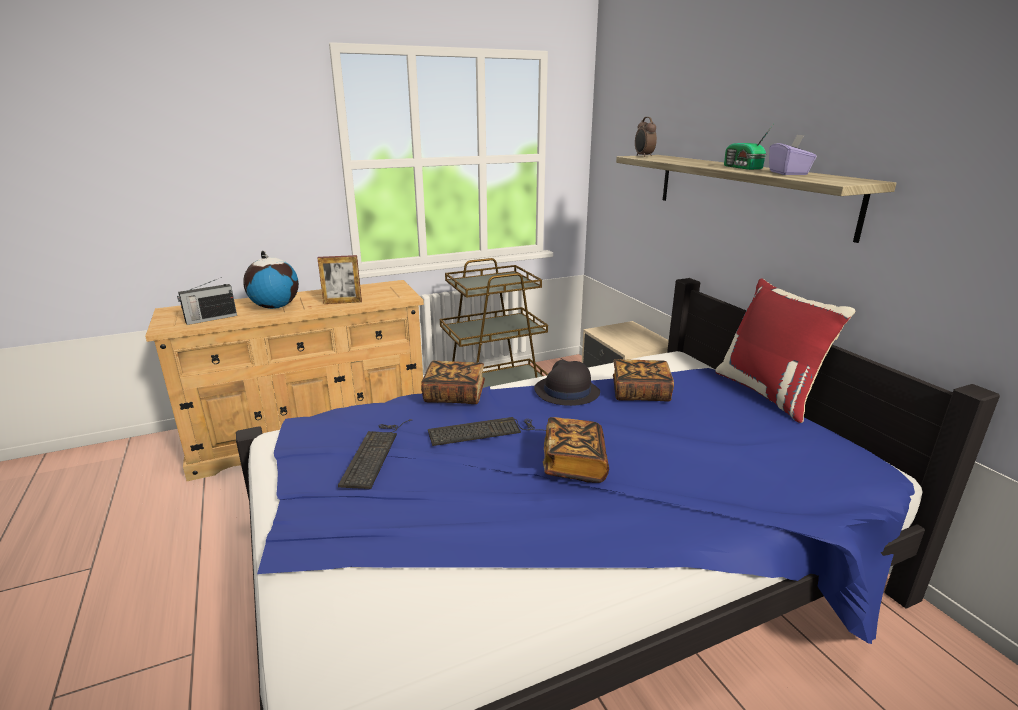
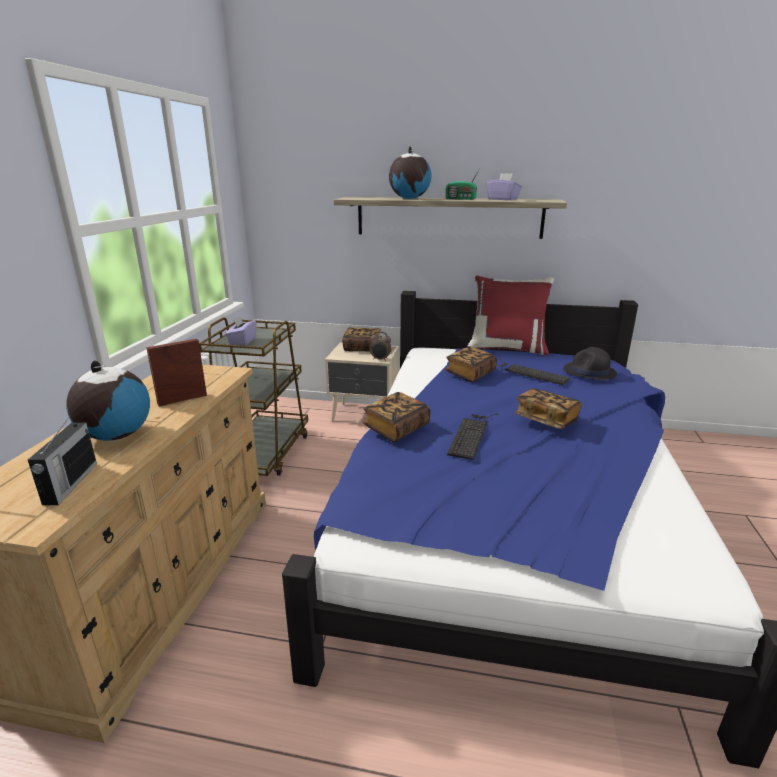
camera: 55 degrees left, 0 degrees up
picture frame [317,255,362,304] -> picture frame turned 150 degrees counterclockwise [146,339,207,407]
keyboard [338,419,412,489] -> keyboard moved to [498,359,571,385]
black hat [534,360,600,406] -> black hat moved to [563,347,617,380]
alarm clock [635,117,657,157] -> alarm clock moved to [370,331,392,361]
none -> purple tissue box [225,315,256,346]
none -> book [342,327,381,352]
none -> globe [389,146,431,199]

